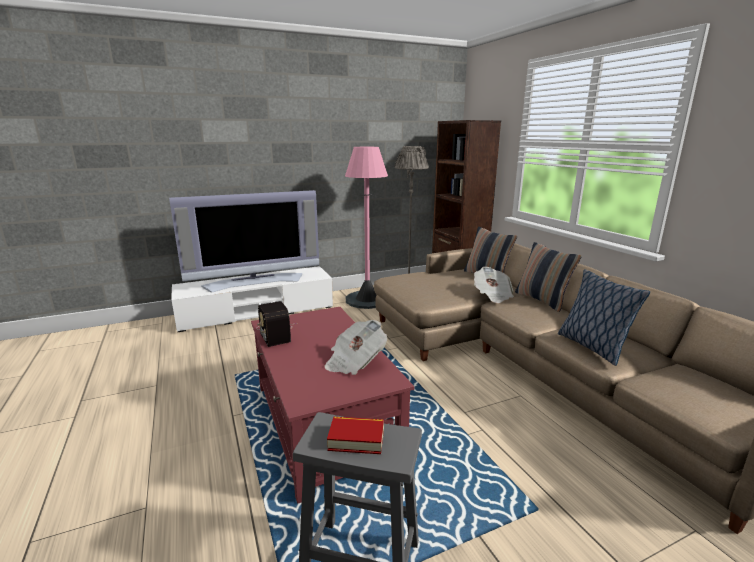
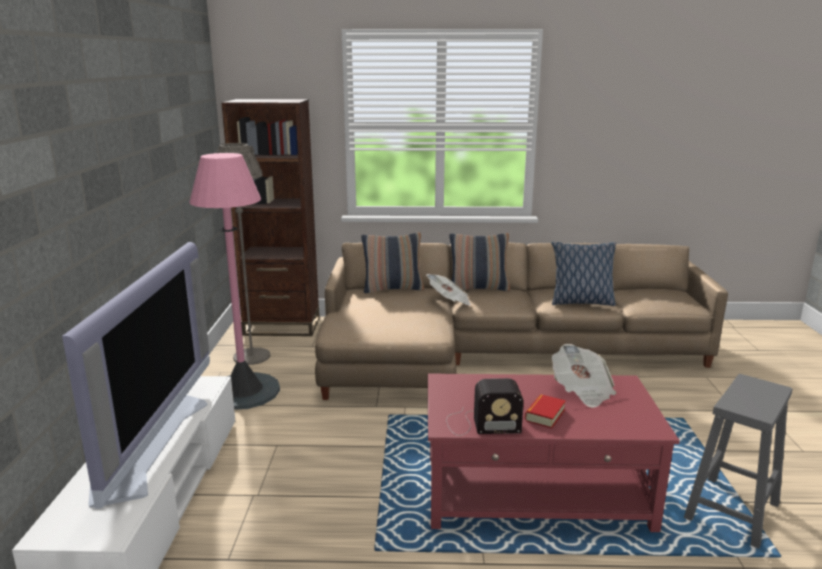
camera: 65 degrees left, 0 degrees up
book [327,417,384,454] -> book moved to [525,394,566,428]

